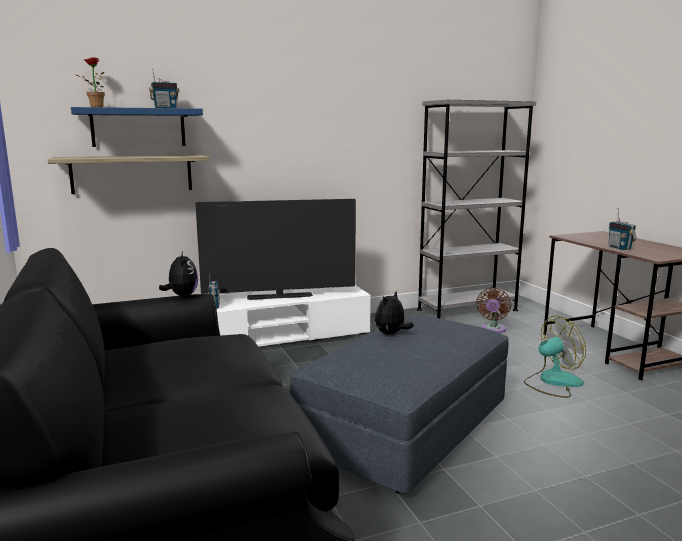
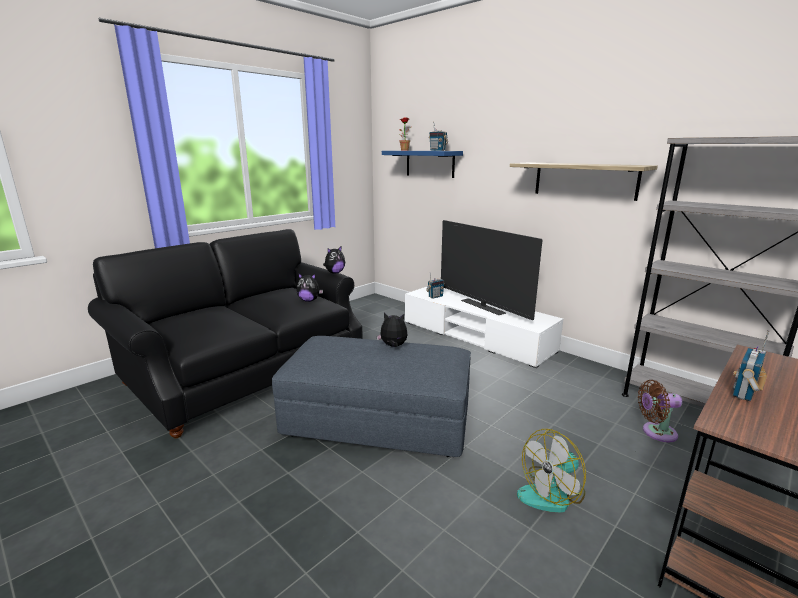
camera: 65 degrees right, 5 degrees up
shelf [48,155,210,194] -> shelf moved to [510,162,658,201]
fan [524,316,586,398] -> fan turned 105 degrees clockwise [517,429,586,512]
none -> plush toy [297,273,323,302]

